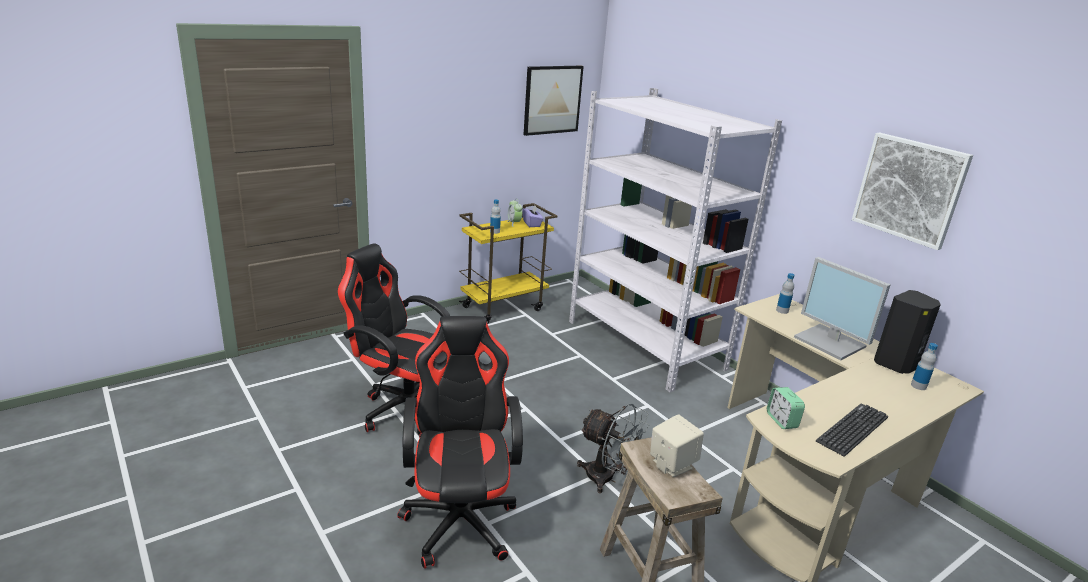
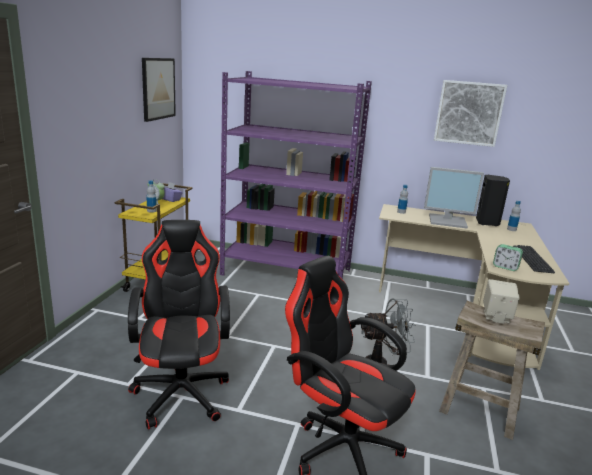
camera: 40 degrees left, 5 degrees down
black office chair [338,243,450,438] -> black office chair turned 90 degrees clockwise [128,220,230,430]
white bookcase [569,88,782,392] -> purple bookcase [220,71,372,279]

